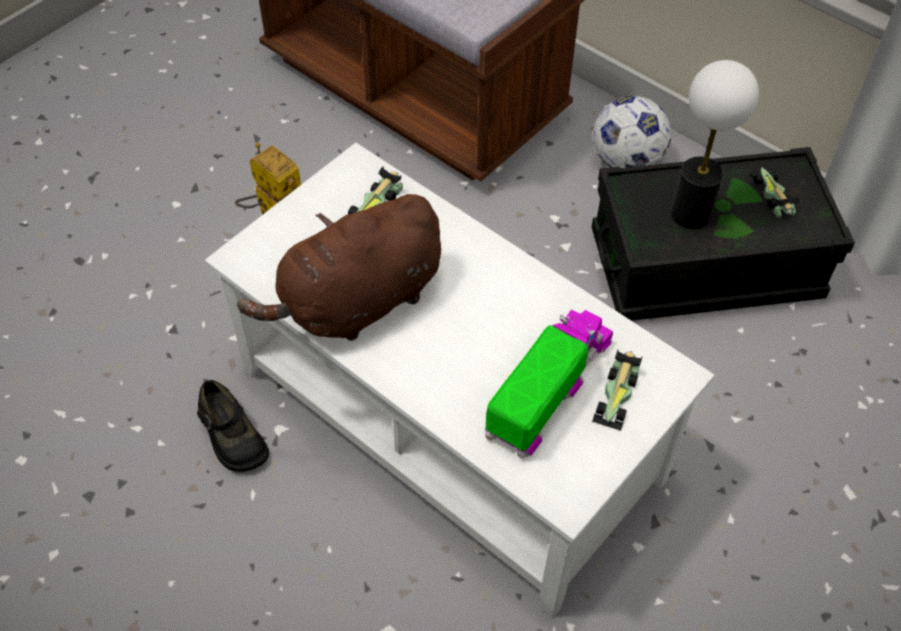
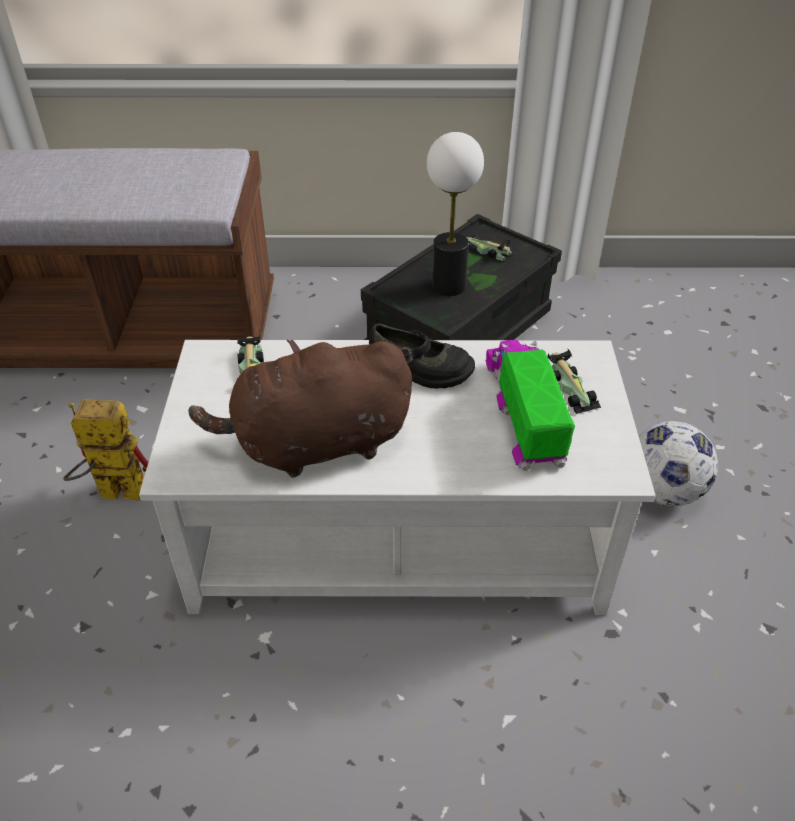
camera: 40 degrees left, 10 degrees down
black shoe [197,380,269,472] -> black shoe moved to [369,323,475,389]
brown plush toy [237,194,441,341] -> brown plush toy turned 60 degrees clockwise [188,340,412,478]
football [593,96,671,168] -> football moved to [639,421,718,506]

